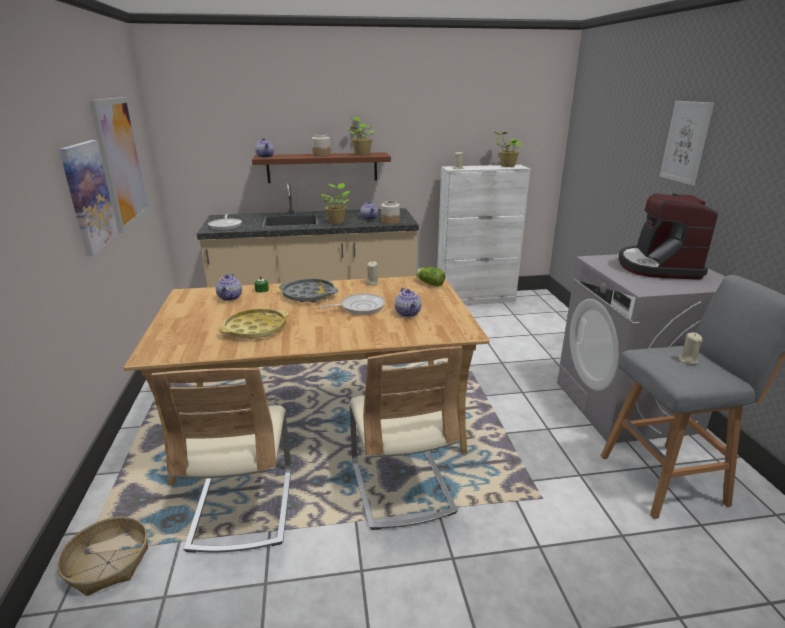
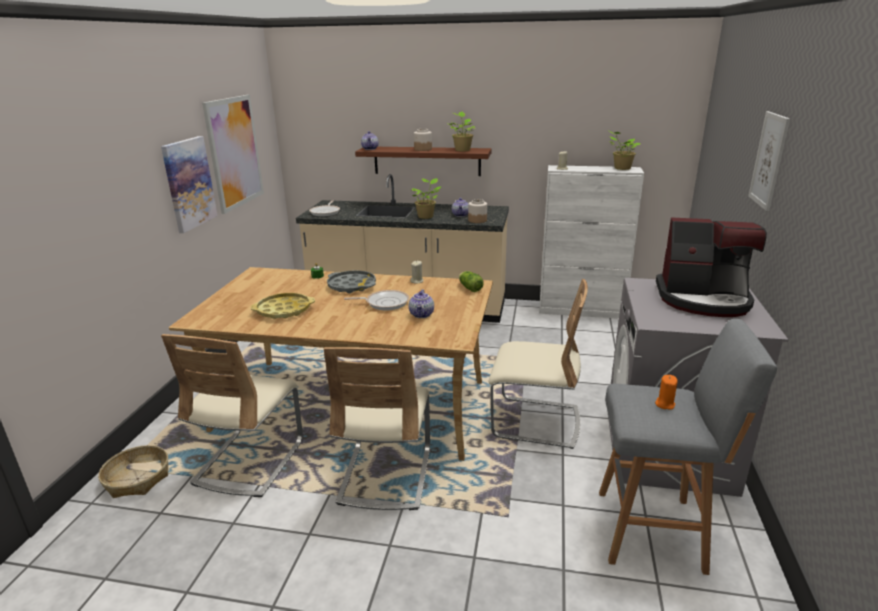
camera: 20 degrees right, 0 degrees up
teapot [216,274,242,301] -> none
coffee machine [619,193,718,280] -> coffee machine turned 105 degrees counterclockwise [656,217,767,317]
beige candle [677,332,703,365] -> orange candle [655,375,678,410]
none -> beige chair [488,279,588,449]

